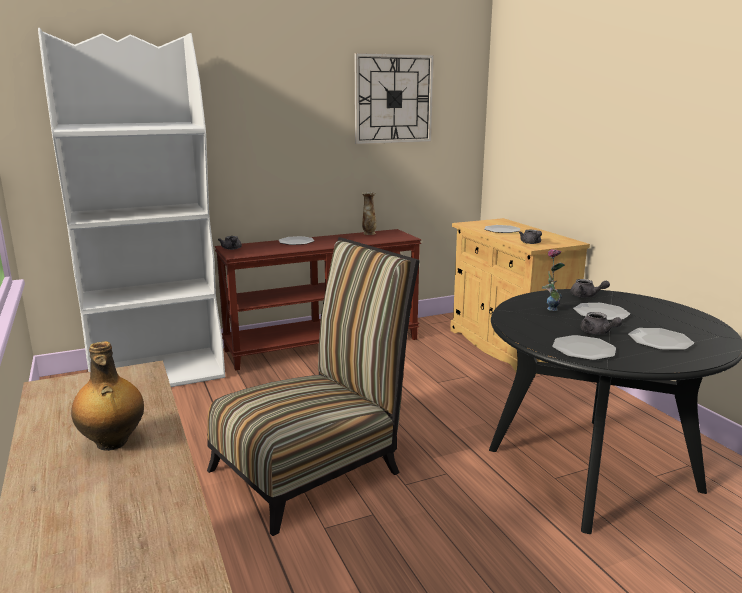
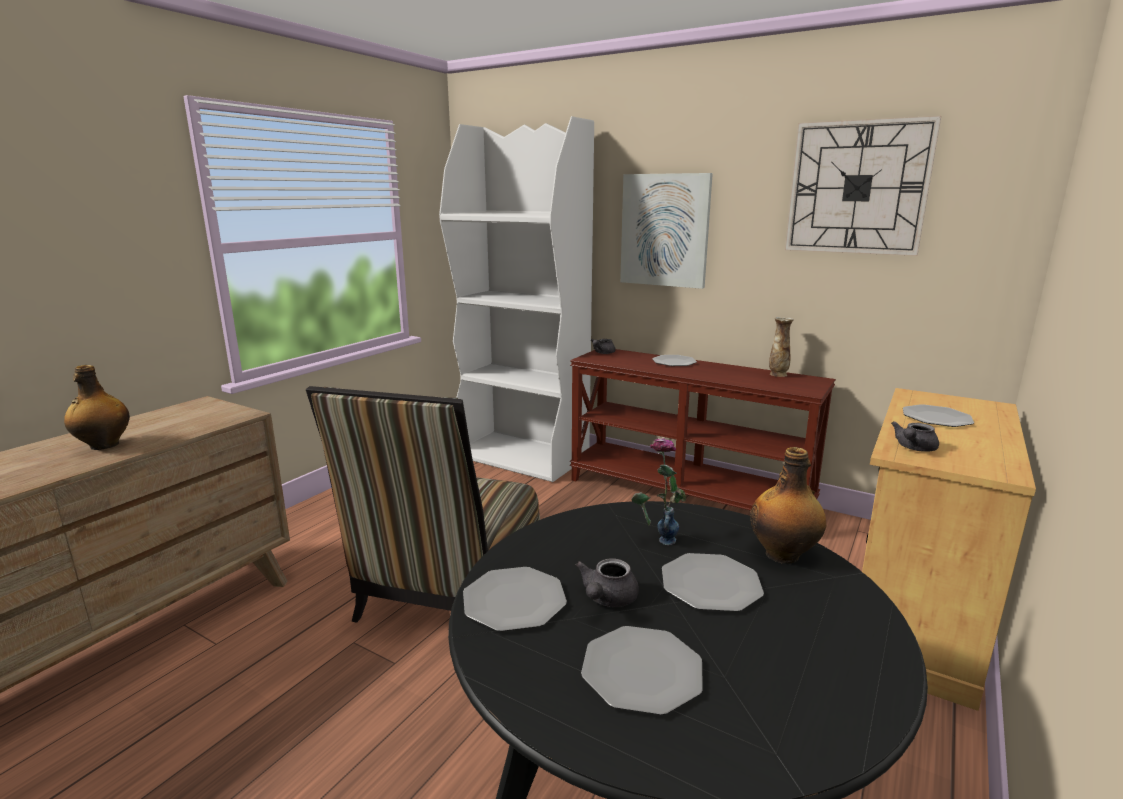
camera: 55 degrees right, 0 degrees up
chair [207,237,420,536] -> chair turned 90 degrees clockwise [306,386,540,623]
grey teapot [570,279,610,298] -> bottle [750,447,826,563]
none -> picture [620,173,713,289]

